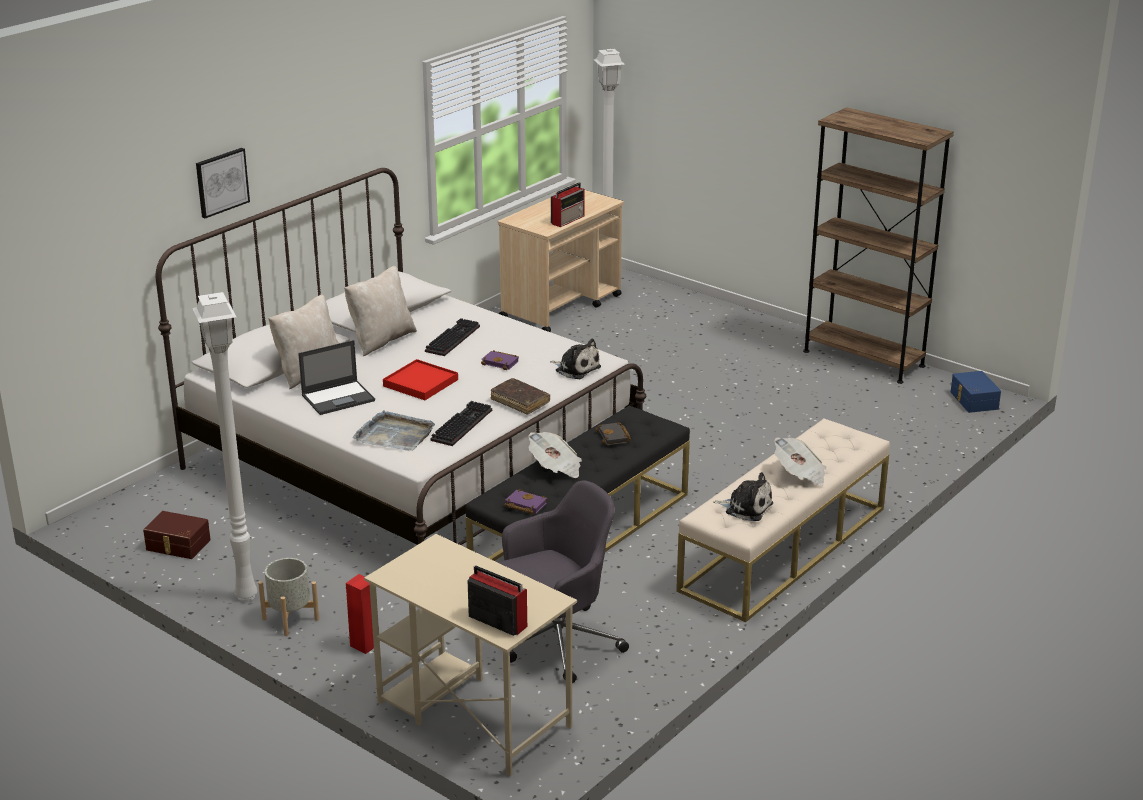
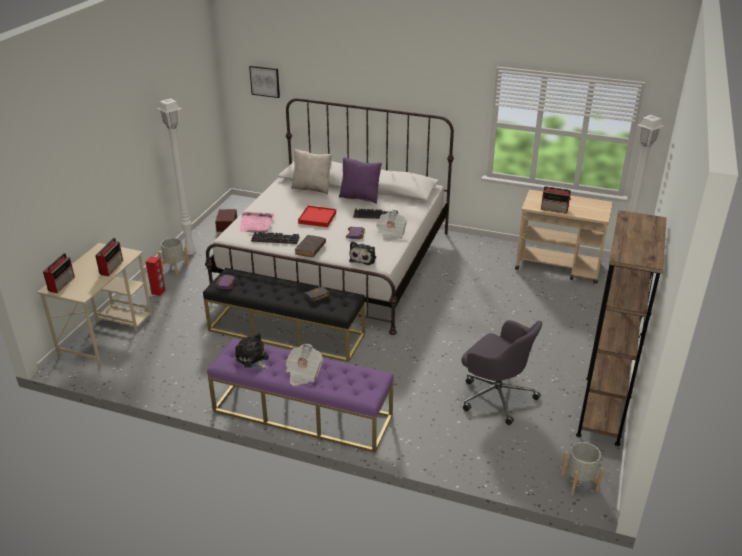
camera: 70 degrees right, 5 degrees up
picture [196,148,250,218] -> picture moved to [249,65,280,98]
laptop [298,340,375,415] -> none
beige pillow [344,266,417,356] -> purple pillow [339,157,382,204]
grey tray [353,410,435,451] -> pink tray [240,212,274,233]
grey office chair [499,480,629,683] -> grey office chair moved to [462,320,542,425]
newspaper [528,432,582,478] -> newspaper moved to [376,211,407,242]
beige bench [676,419,890,622] -> purple bench [207,338,394,453]
plush toy [713,472,773,521] -> plush toy turned 135 degrees clockwise [235,333,269,369]
blue storage box [951,371,1001,413] -> grey planter [561,442,604,495]
none -> radio [95,238,123,276]

